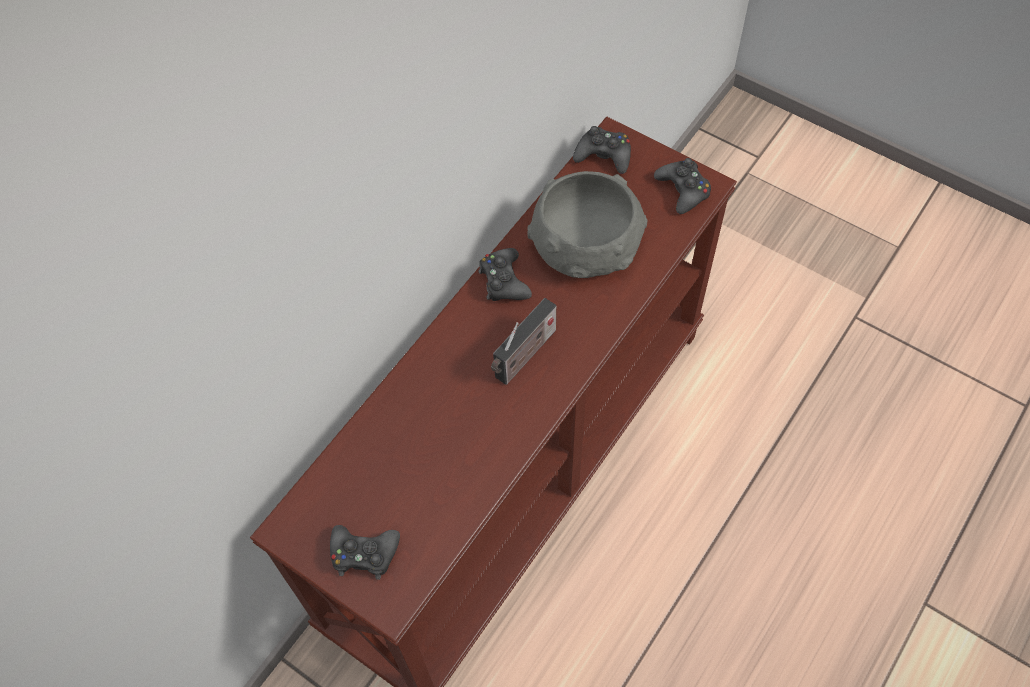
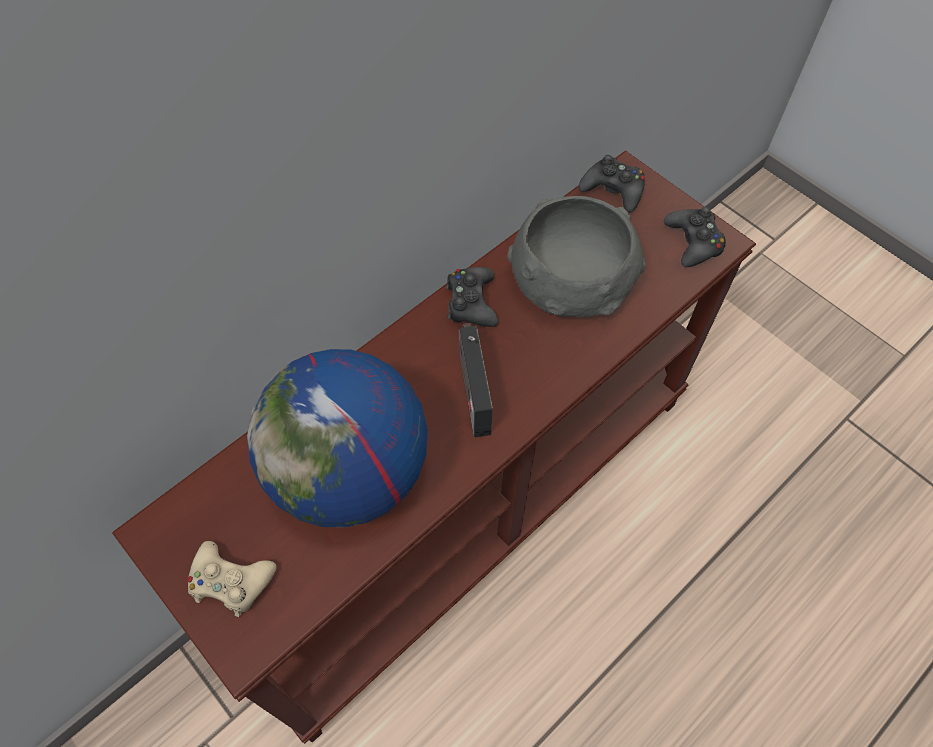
camera: 10 degrees right, 0 degrees up
black game controller [330,525,400,580] -> beige game controller [187,541,277,617]
radio [491,298,556,385] -> radio turned 120 degrees clockwise [459,323,493,437]
none -> globe [247,349,428,528]

